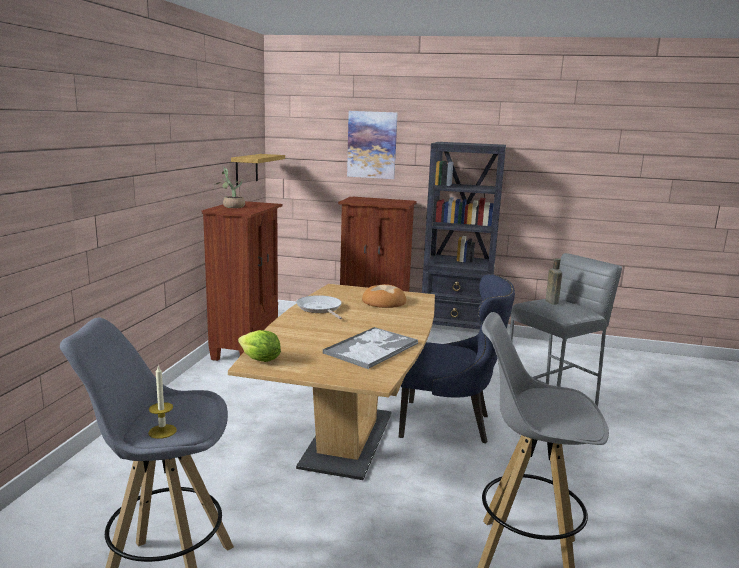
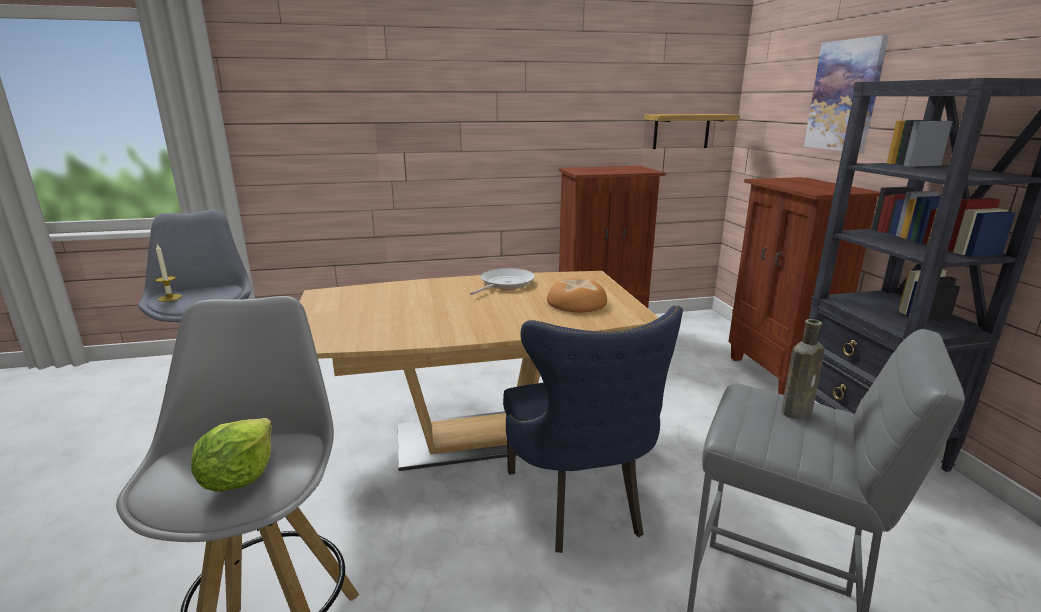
camera: 65 degrees right, 5 degrees up
potted plant [216,167,245,208] -> none
lettuce [238,330,281,362] -> lettuce moved to [191,418,272,491]
tray [323,327,418,369] -> none

